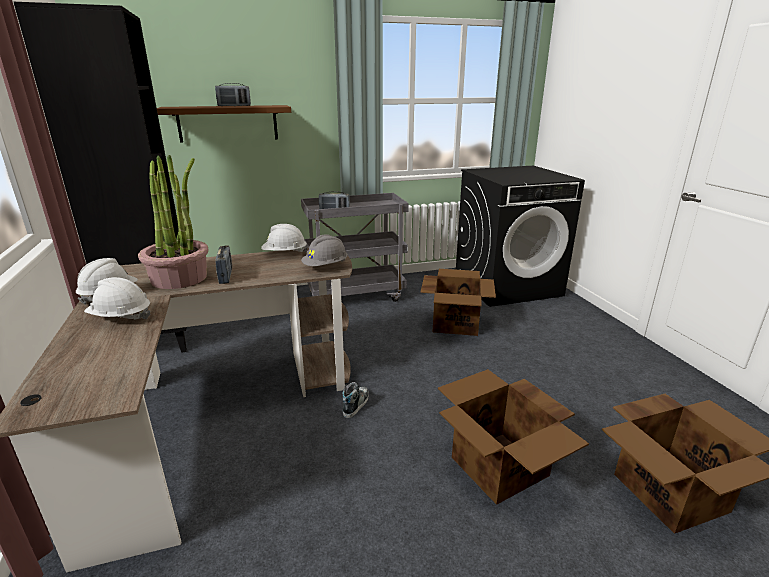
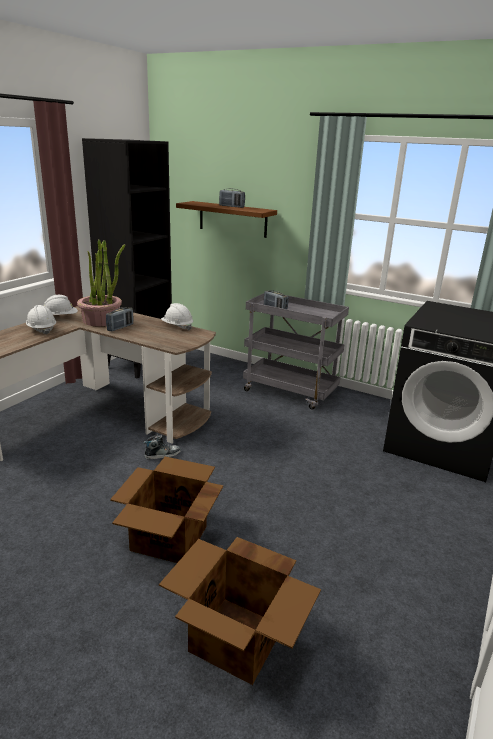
camera: 45 degrees right, 0 degrees up
grey hard hat [301,234,348,266] -> none
cardboard box [421,269,496,336] -> none

